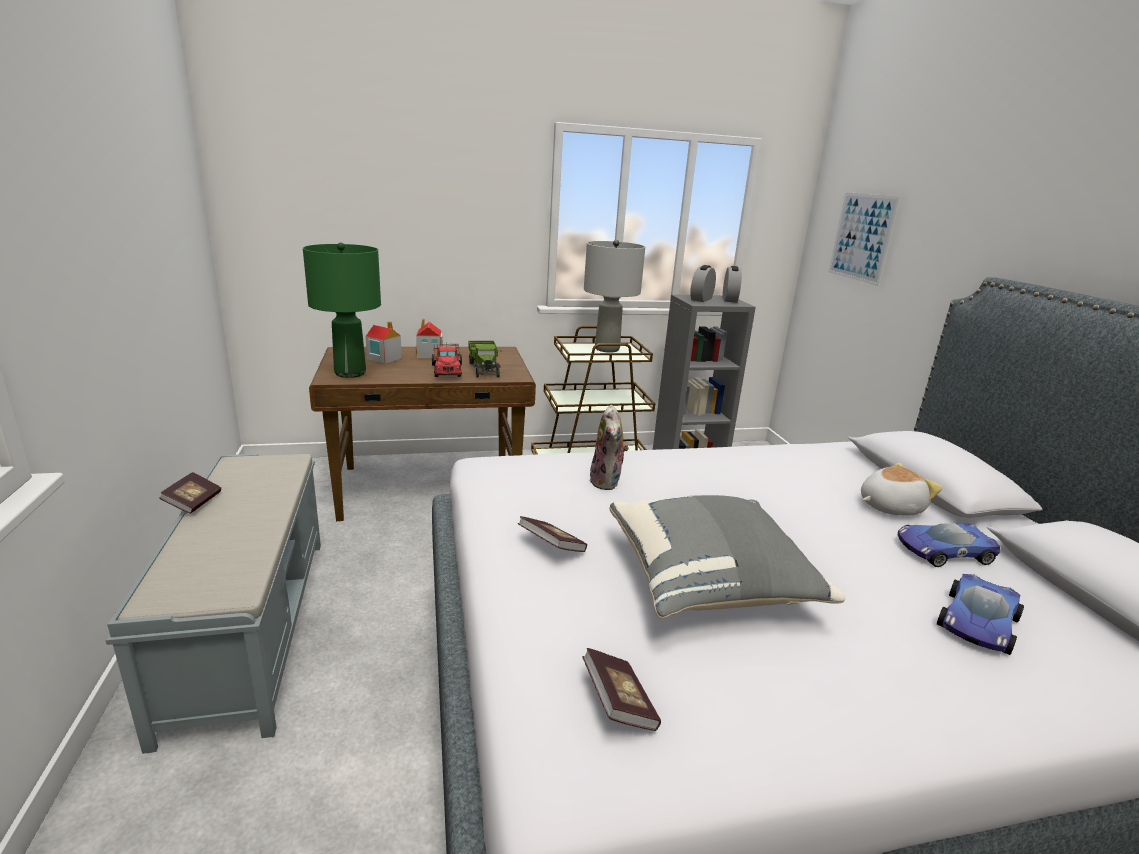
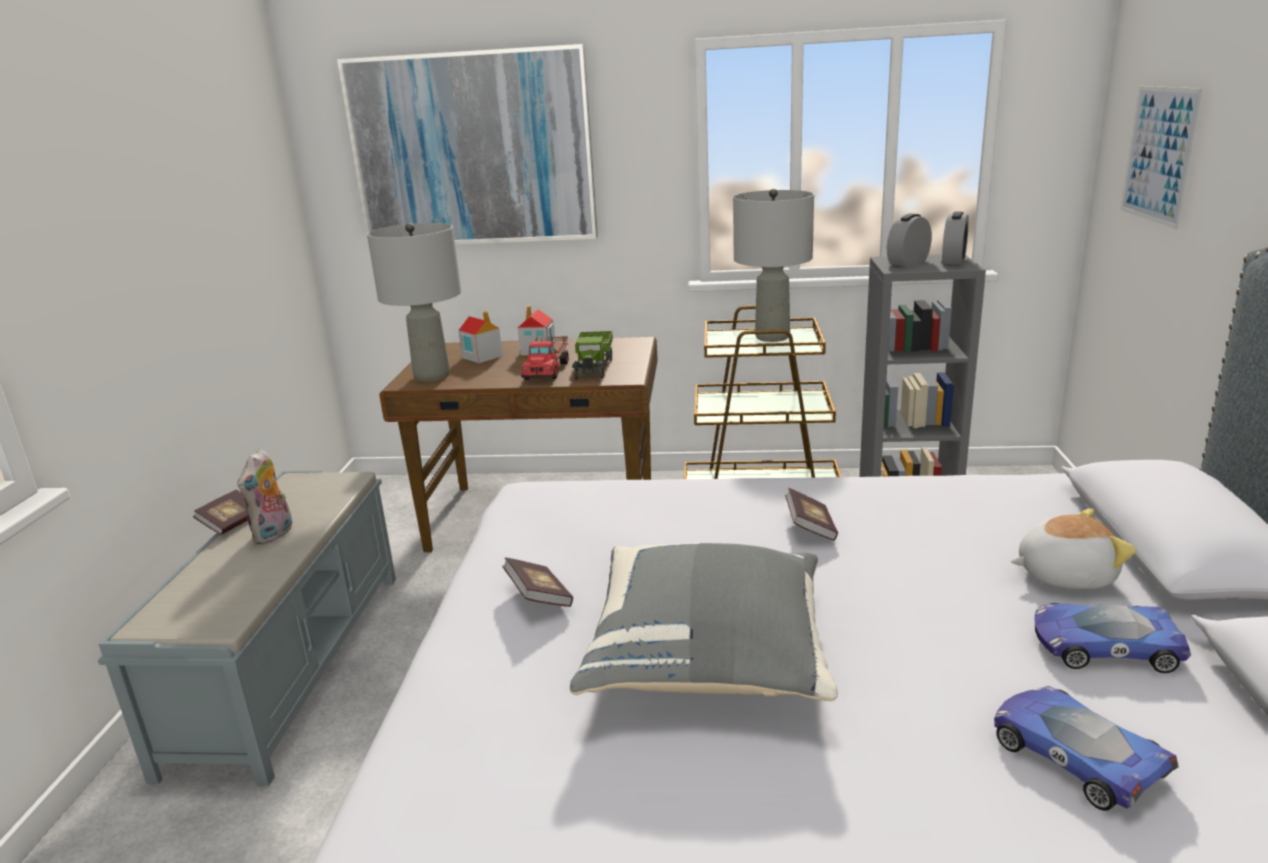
camera: 20 degrees right, 0 degrees up
green table lamp [303,243,381,378] -> grey table lamp [367,223,461,382]
book [583,648,661,731] -> book moved to [785,488,838,541]
plush toy [589,405,629,490] -> plush toy moved to [237,449,292,544]
toy car [937,574,1024,655] -> toy car turned 90 degrees clockwise [994,686,1179,811]
none -> picture [337,44,598,246]

